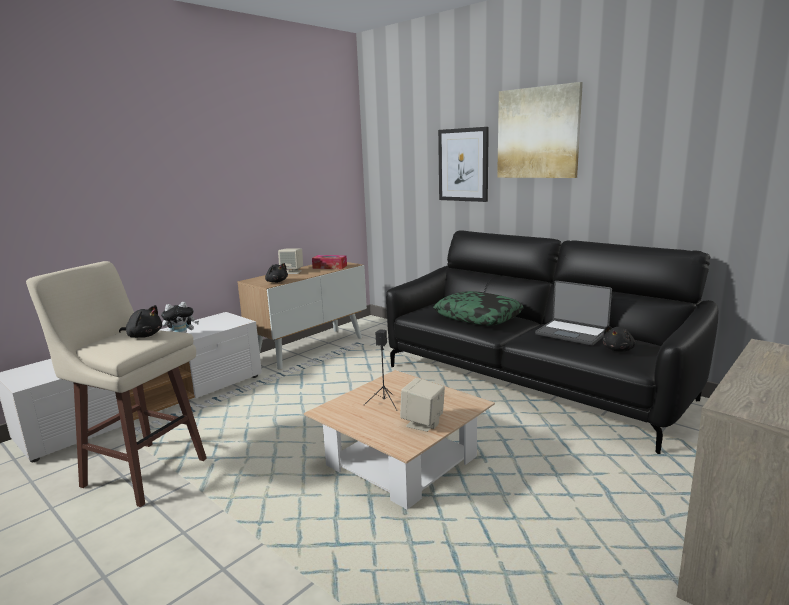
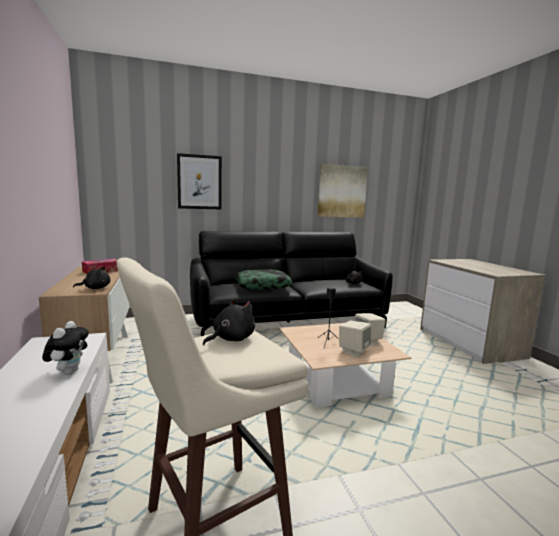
camera: 60 degrees left, 5 degrees down
beige speaker [278,248,303,274] -> beige speaker moved to [339,321,371,357]
picture [497,82,583,178] -> picture moved to [317,164,368,218]
laptop [535,281,612,346] -> none

